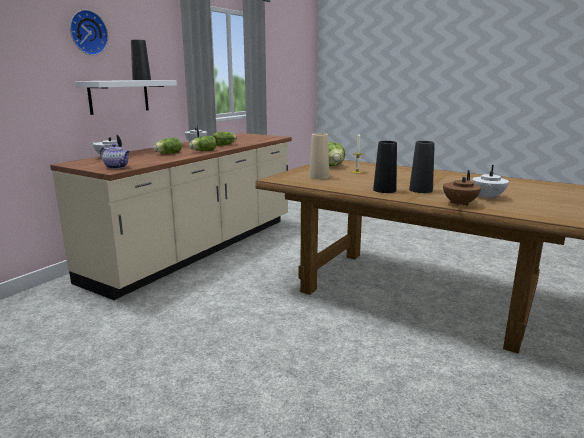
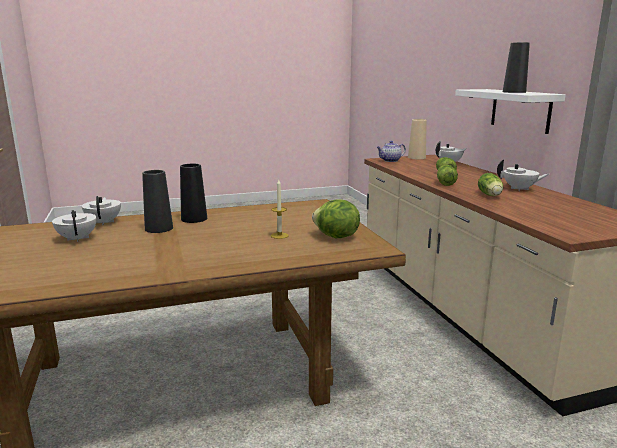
camera: 130 degrees right, 0 degrees up
wall clock [70,10,108,55] -> none
beige vase [309,133,329,179] -> beige vase moved to [408,119,427,159]
brown teapot [443,170,481,206] -> white teapot [82,196,121,225]

